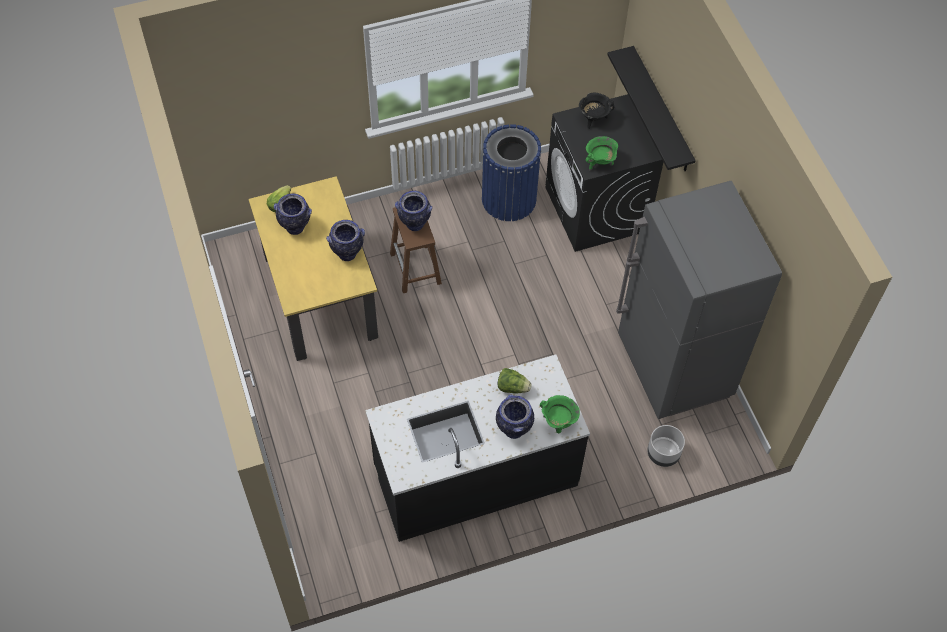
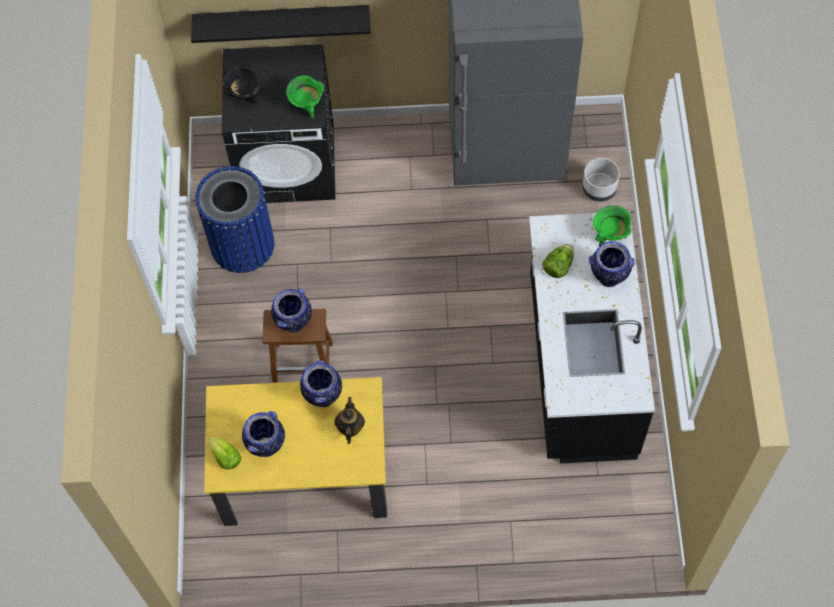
camera: 70 degrees left, 5 degrees up
none -> teapot [334,397,365,444]

